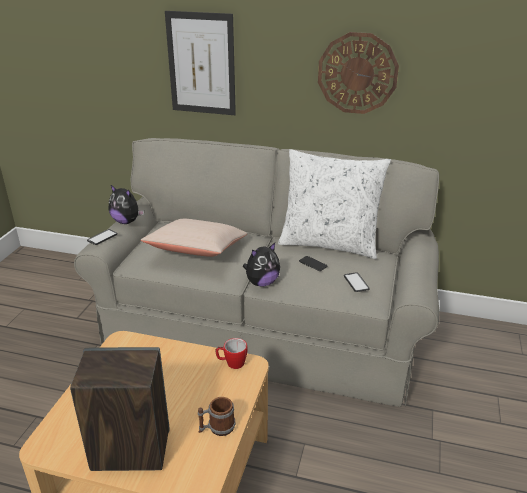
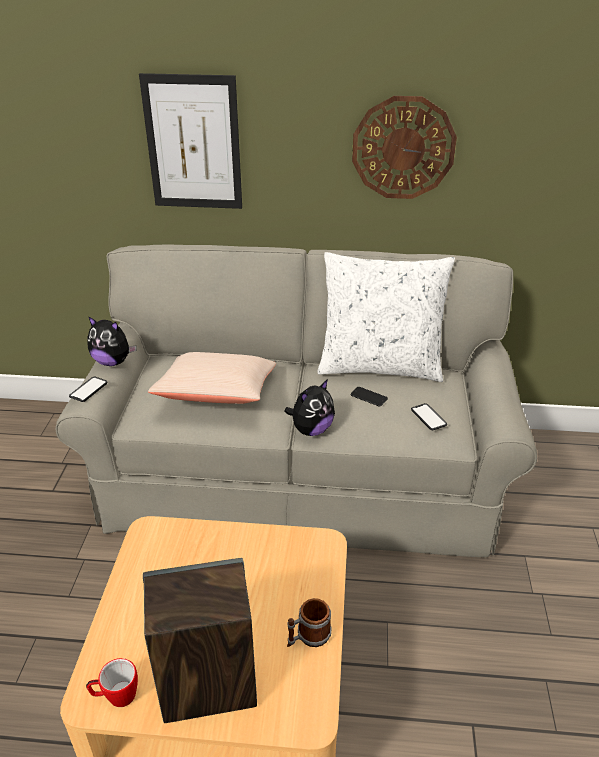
camera: 10 degrees left, 5 degrees up
mug [215,338,248,369] -> mug moved to [86,658,138,707]

